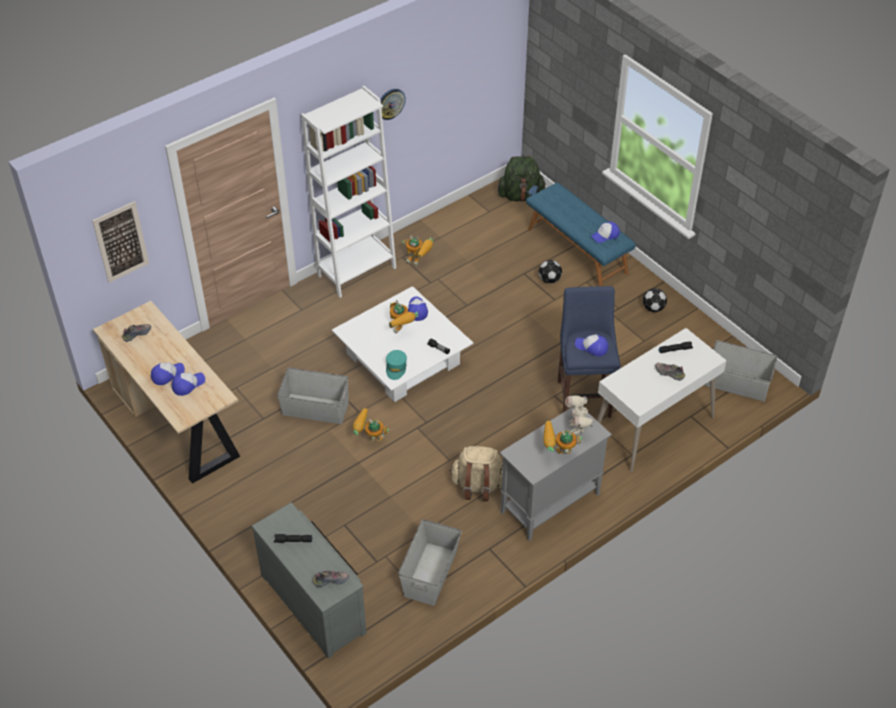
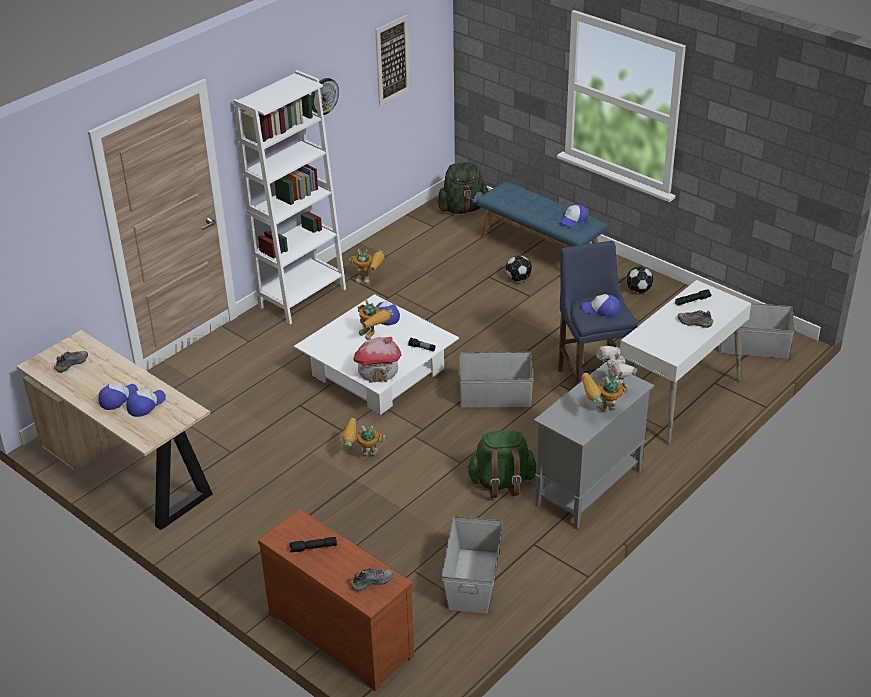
camera: 10 degrees left, 10 degrees down
picture [92,201,149,283] -> picture moved to [375,15,410,106]
grey dresser [252,502,367,659] -> brown dresser [258,509,415,691]
grey storage box [277,368,349,424] -> grey storage box moved to [458,352,533,408]
turquoise cap [386,350,407,380] -> toy house [354,337,401,383]
beige backpack [449,446,503,501] -> green backpack [467,430,536,498]

